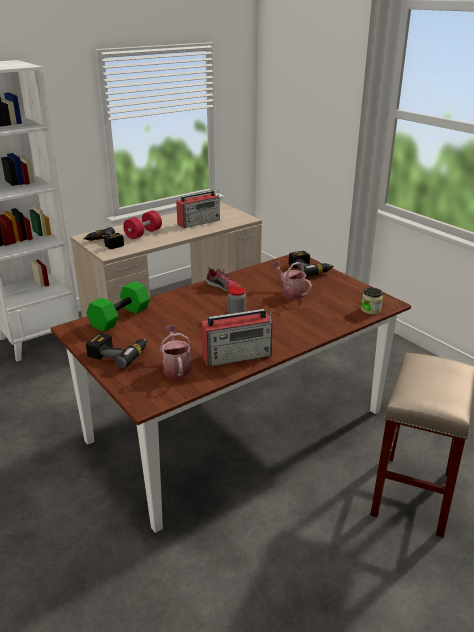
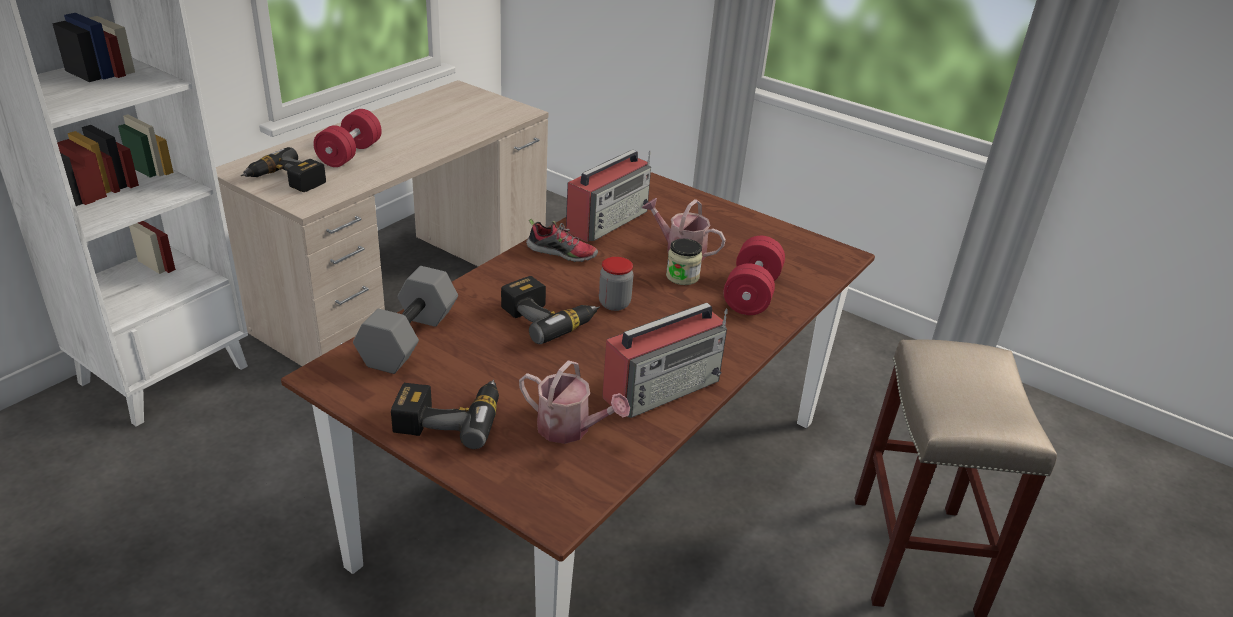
camera: 20 degrees left, 5 degrees up
green dumbbell [87,281,150,332] -> grey dumbbell [353,266,458,374]
watering can [160,325,192,378] -> watering can turned 150 degrees clockwise [519,360,630,444]
radio [176,190,220,228] -> radio moved to [566,150,651,242]
power drill [289,251,334,277] -> power drill moved to [501,276,600,344]
jar [361,288,383,314] -> jar moved to [666,239,702,285]
none -> red dumbbell [723,236,785,315]

